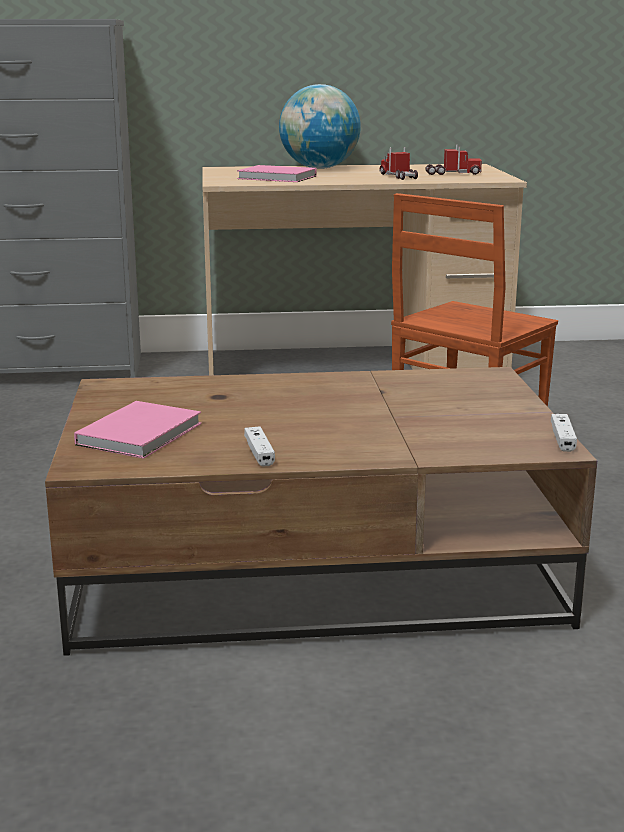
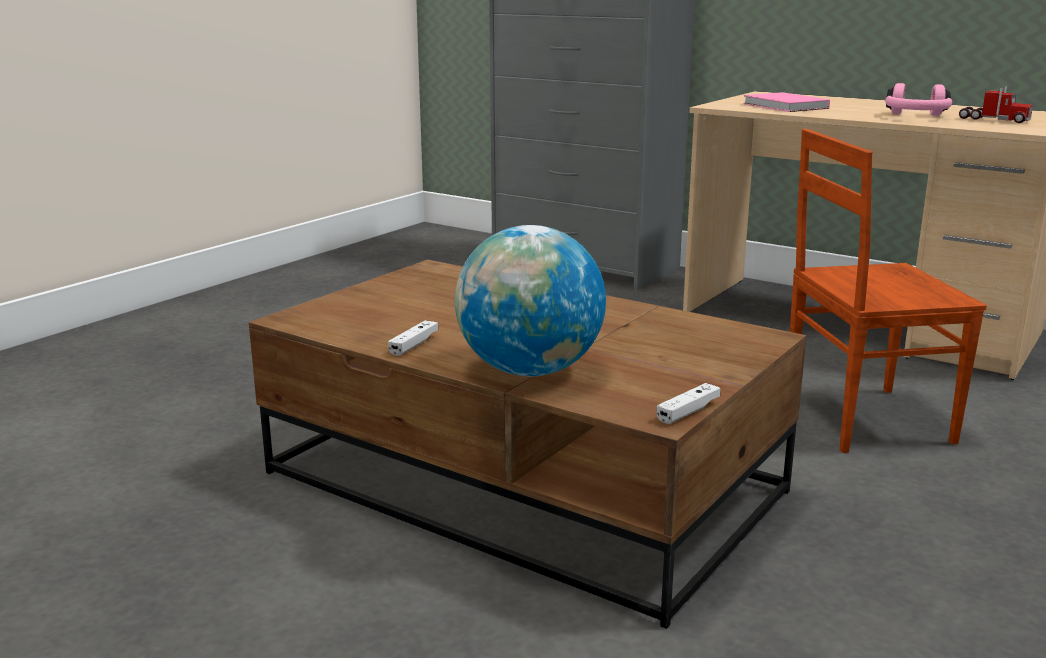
camera: 40 degrees right, 0 degrees up
pink book [74,401,201,459] -> none
globe [279,84,361,169] -> globe moved to [455,225,606,376]
toy truck [380,147,418,180] -> pink headphones [885,83,952,116]

